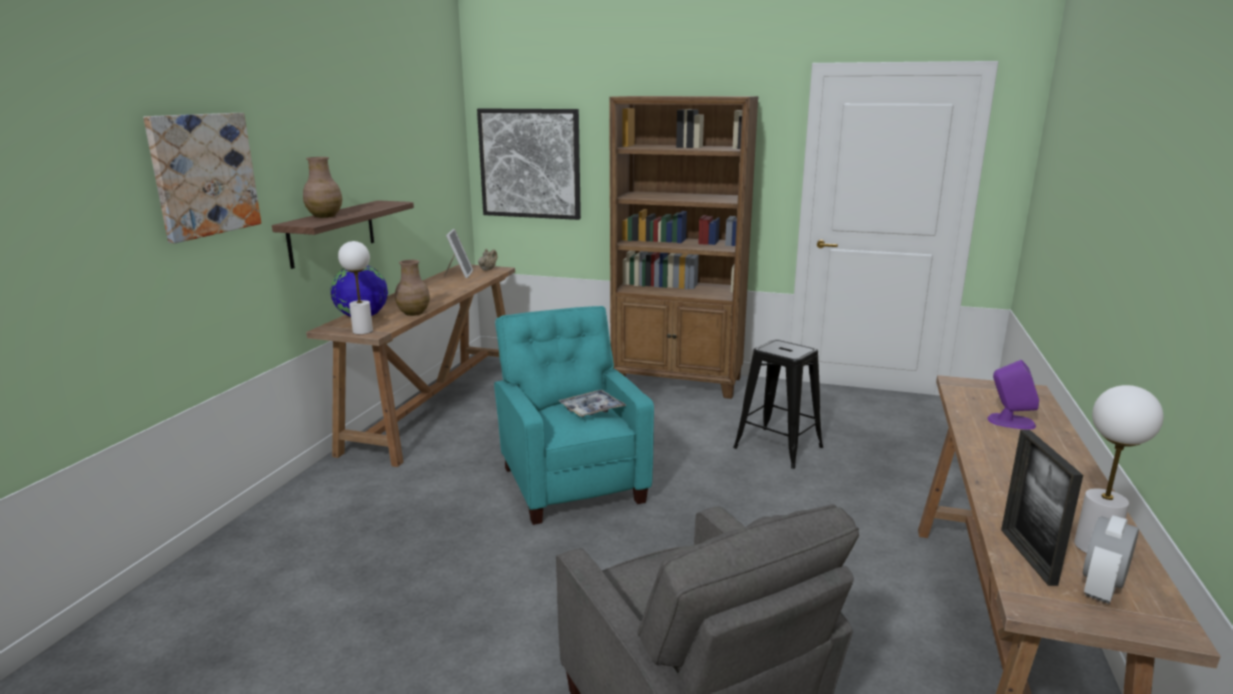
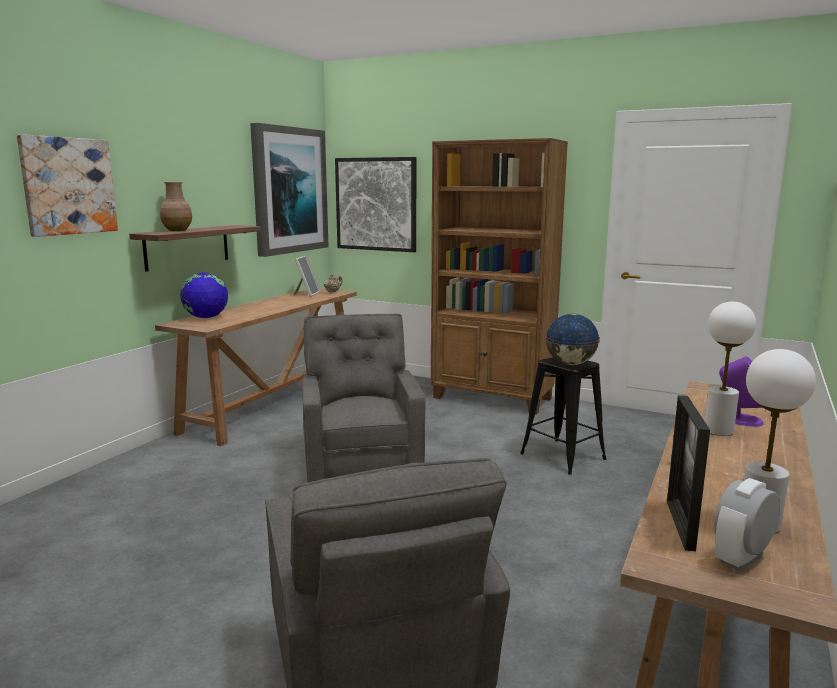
camera: 10 degrees right, 5 degrees down
white table lamp [338,241,373,334] -> white table lamp moved to [705,301,756,436]
brown vase [395,260,430,316] -> none
turquoise armchair [494,306,654,525] -> grey armchair [302,314,426,483]
tray [559,390,626,417] -> none
none -> picture [250,123,329,257]
none -> globe [545,314,600,365]

